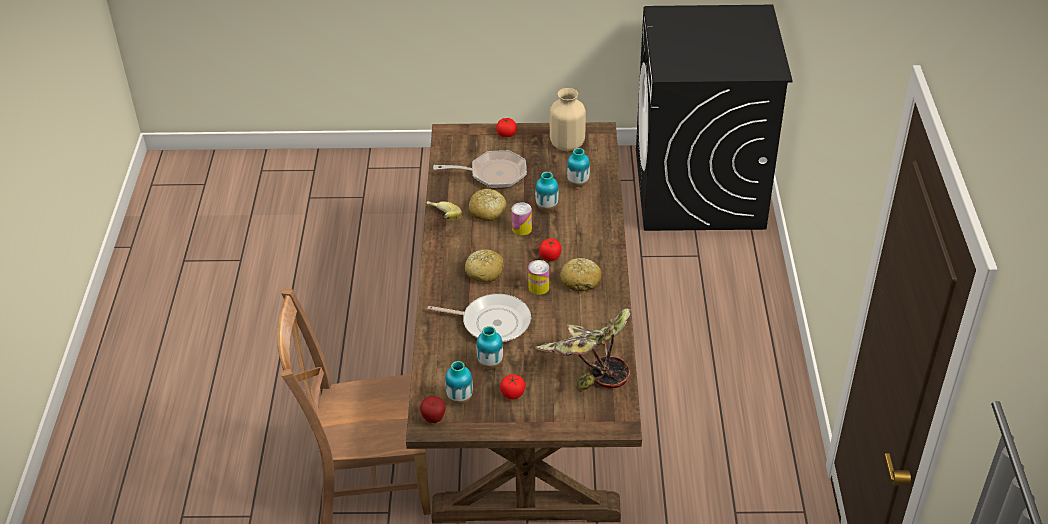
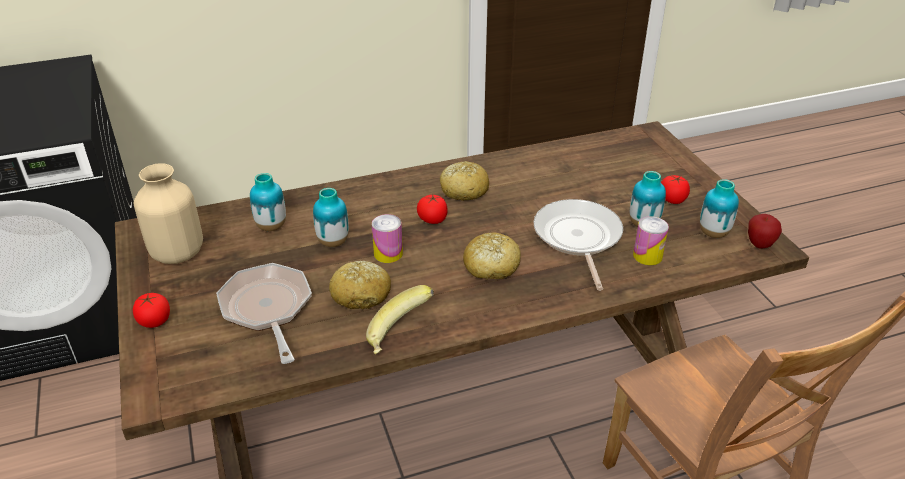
camera: 110 degrees left, 5 degrees down
can [528,260,549,295] -> can moved to [633,216,669,265]
potted plant [534,309,631,390] -> none

